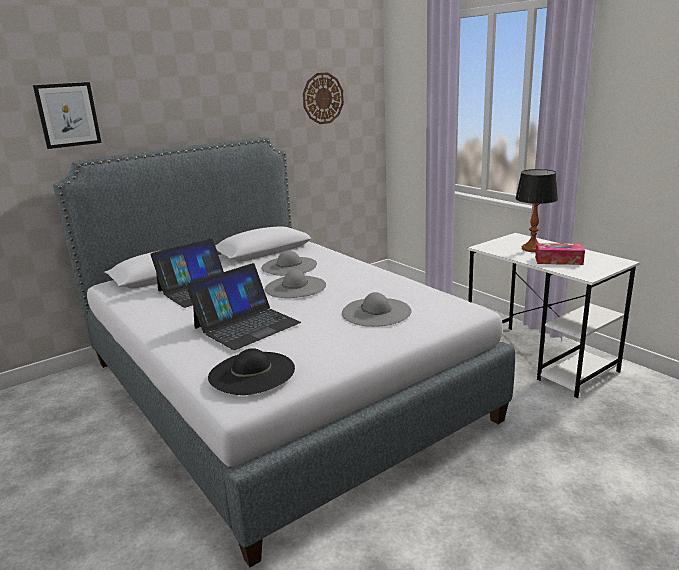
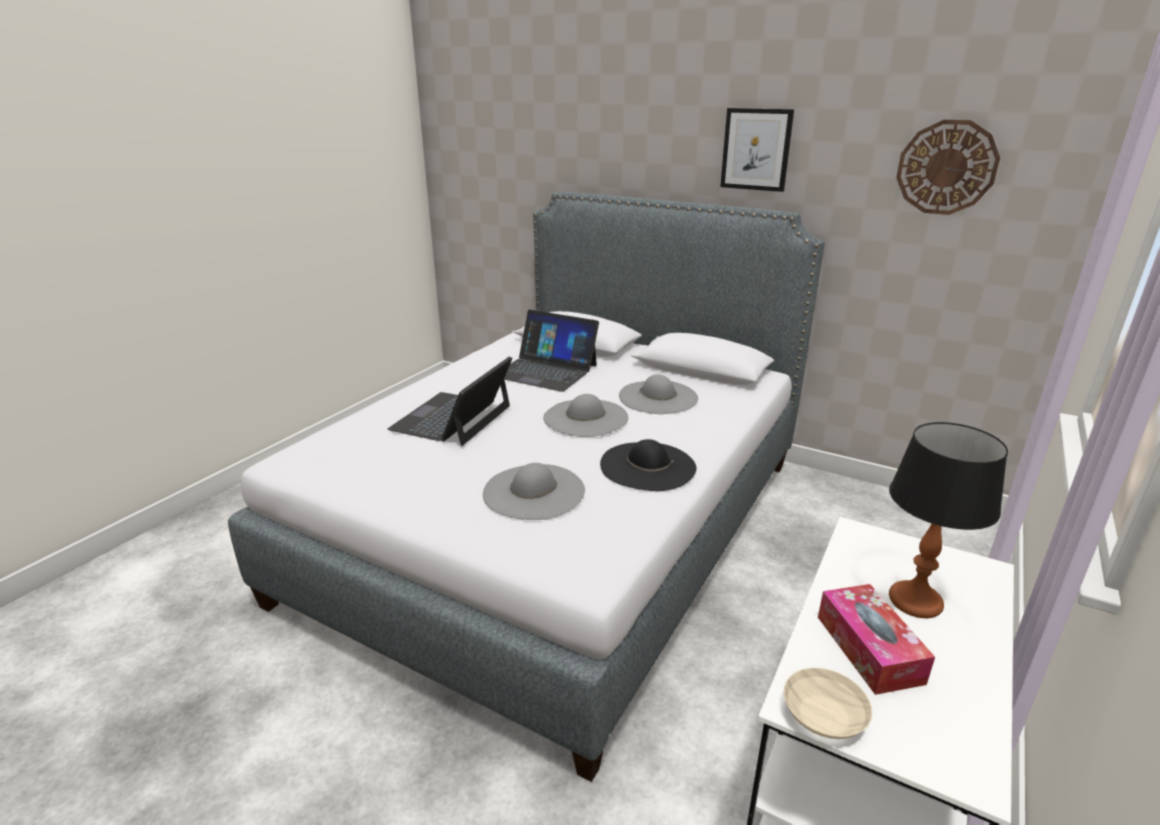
camera: 65 degrees right, 5 degrees up
picture [33,82,102,149] -> picture moved to [720,108,794,192]
laptop [186,263,301,350] -> laptop turned 90 degrees clockwise [388,356,512,446]
black hat [208,348,295,395] -> black hat moved to [600,439,696,491]
none -> beige bowl [784,668,872,739]

